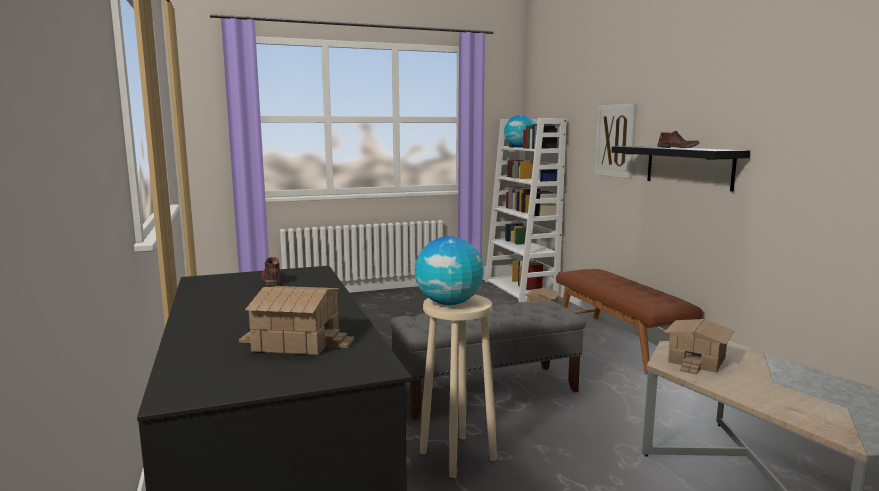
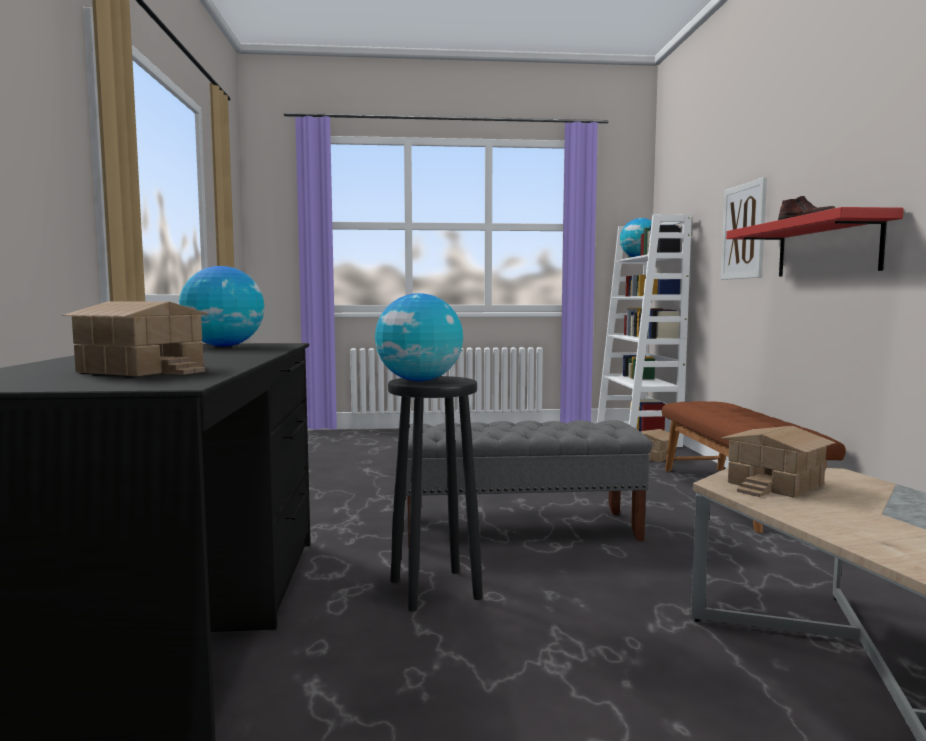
camera: 15 degrees right, 5 degrees down
brown shoe [261,257,282,285] -> globe [179,266,264,347]
beige stool [420,295,497,478] -> black stool [388,376,483,611]
black shelf [611,146,750,192] -> red shelf [726,207,904,277]

